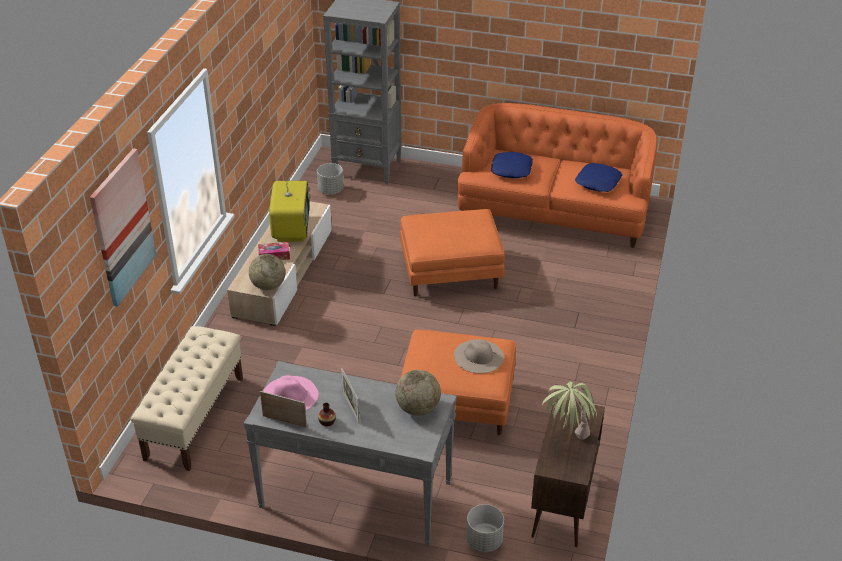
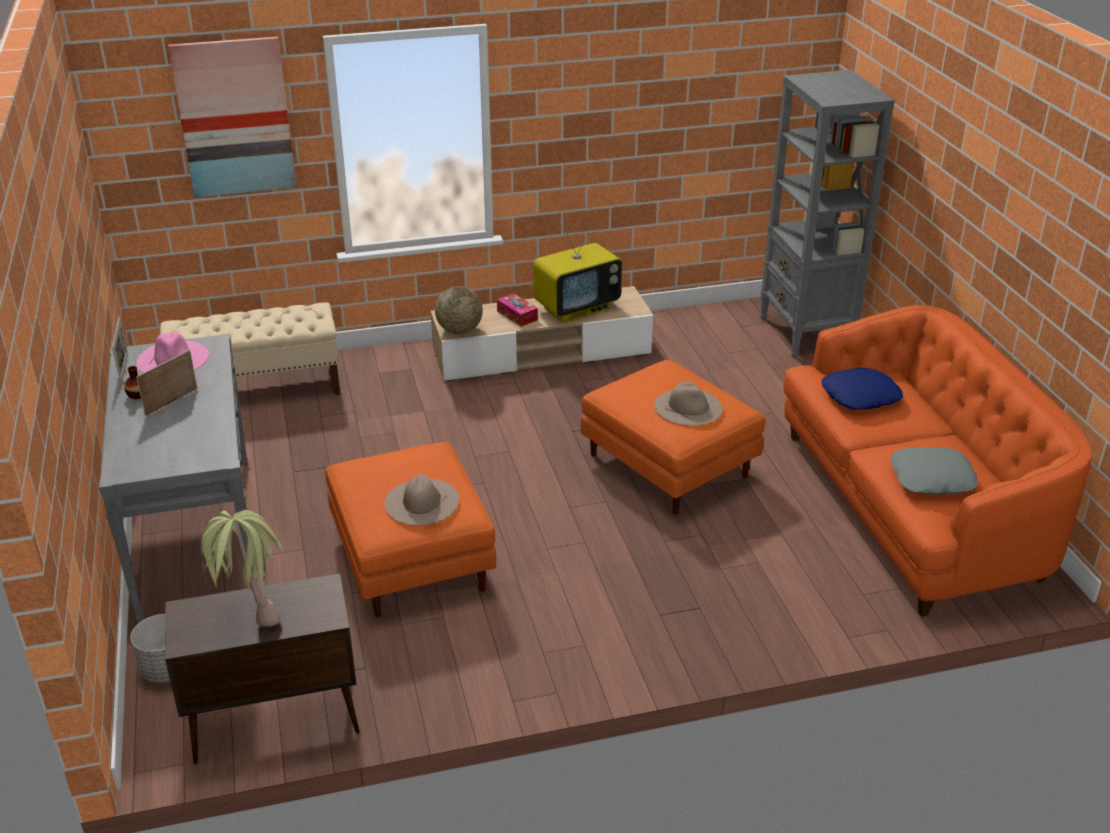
camera: 60 degrees right, 5 degrees down
grey planter [317,163,344,194] -> none
globe [395,370,441,416] -> none
blue pillow [575,163,622,192] -> grey pillow [891,447,978,495]
none -> beige hat [654,382,723,426]

